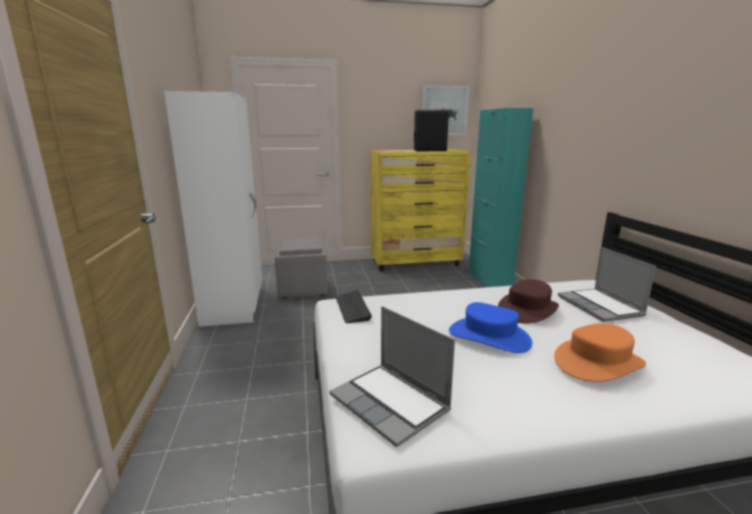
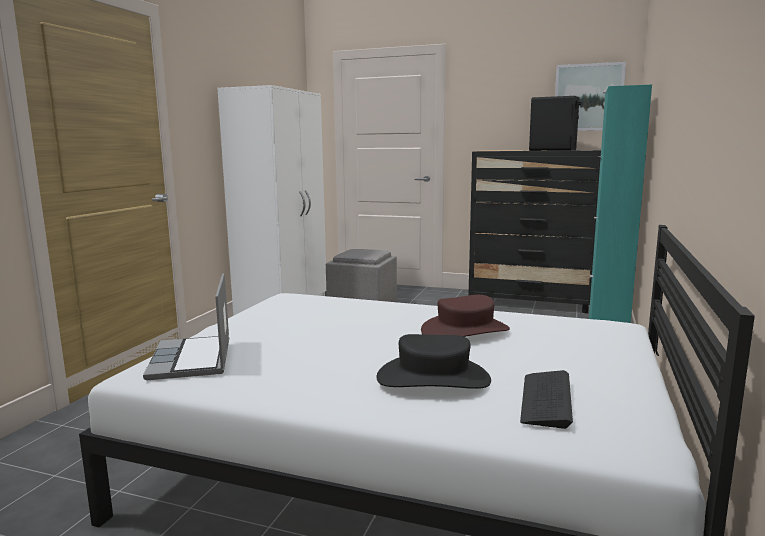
camera: 30 degrees right, 5 degrees down
keyboard [336,290,372,323] -> keyboard moved to [520,370,573,429]
yellow dresser [370,149,471,271] -> black dresser [468,150,601,313]
blue hat [449,302,532,353] -> none
orange hat [554,323,646,382] -> black hat [376,334,491,389]
laptop [558,247,656,322] -> none

